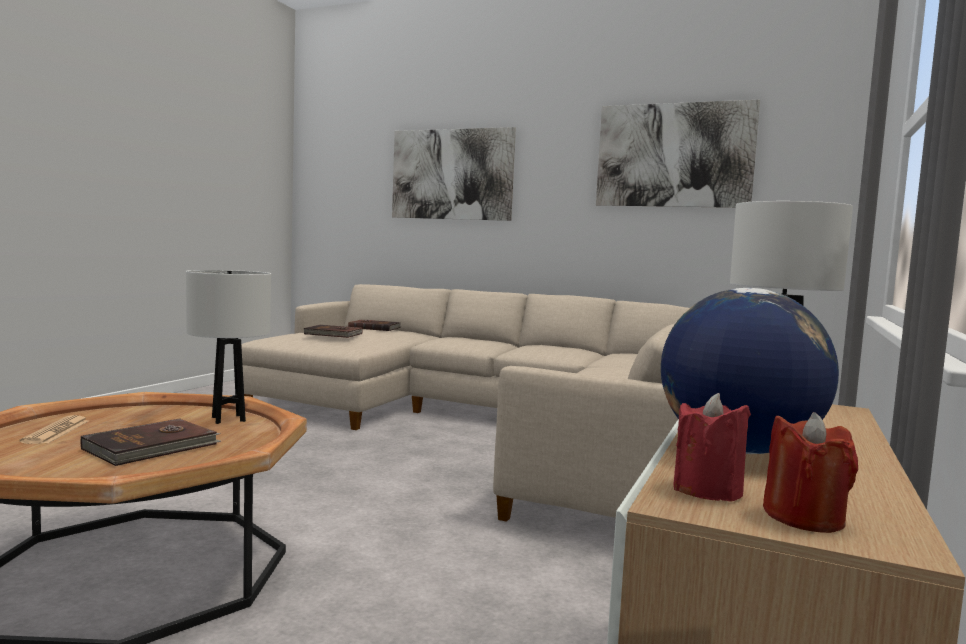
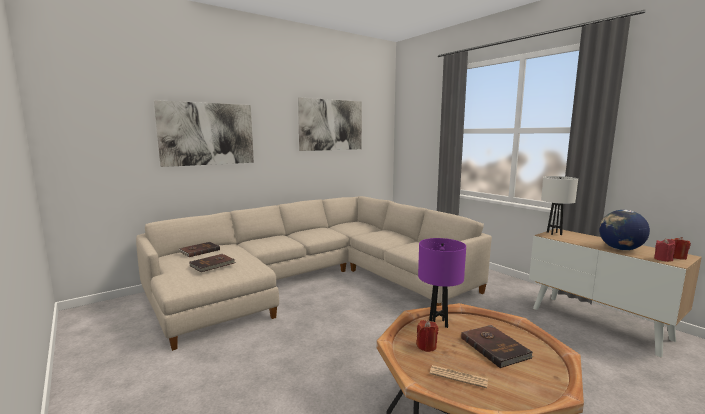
camera: 60 degrees left, 5 degrees up
white table lamp [186,270,271,424] -> purple table lamp [418,238,466,328]
none -> red candle [416,320,439,352]

